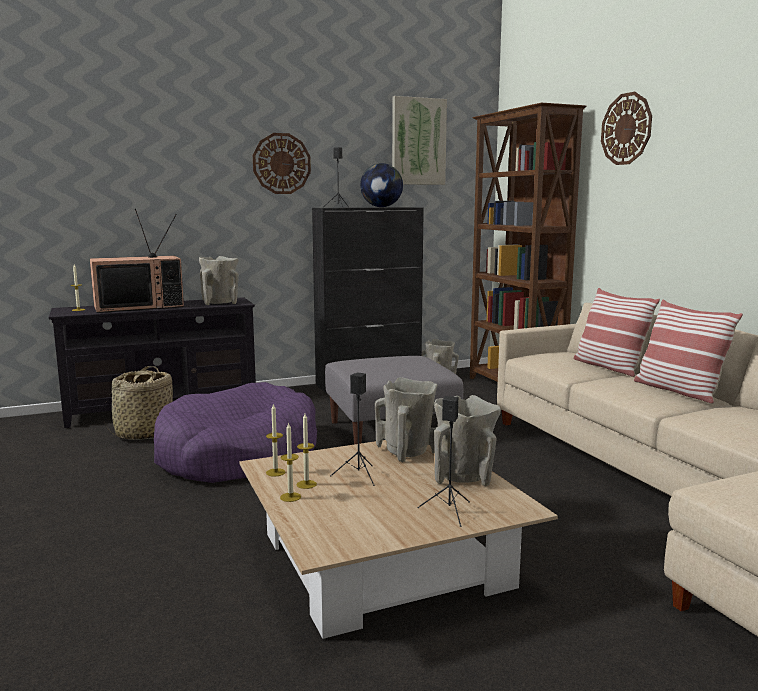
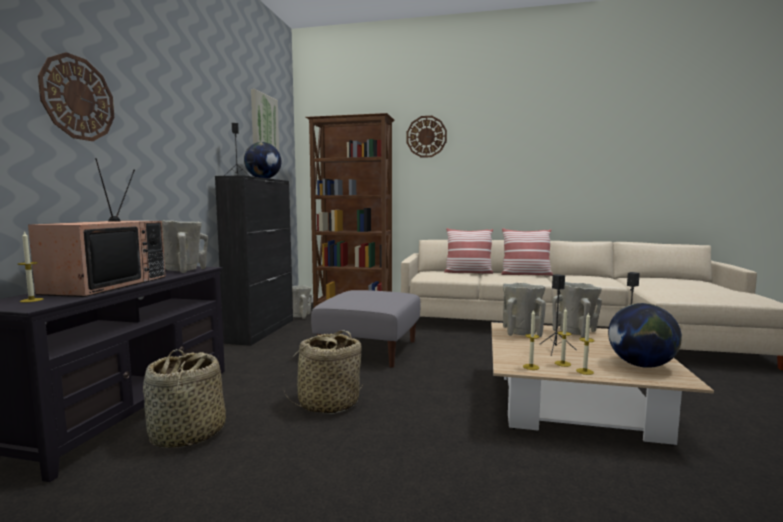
camera: 55 degrees left, 5 degrees down
purple dog bed [154,382,317,483] -> basket [282,330,365,414]
wall clock [253,133,311,194] -> wall clock moved to [38,52,114,141]
none -> globe [608,303,682,368]

